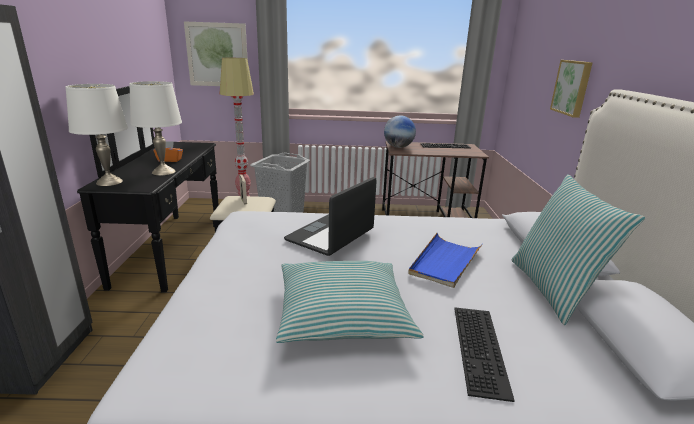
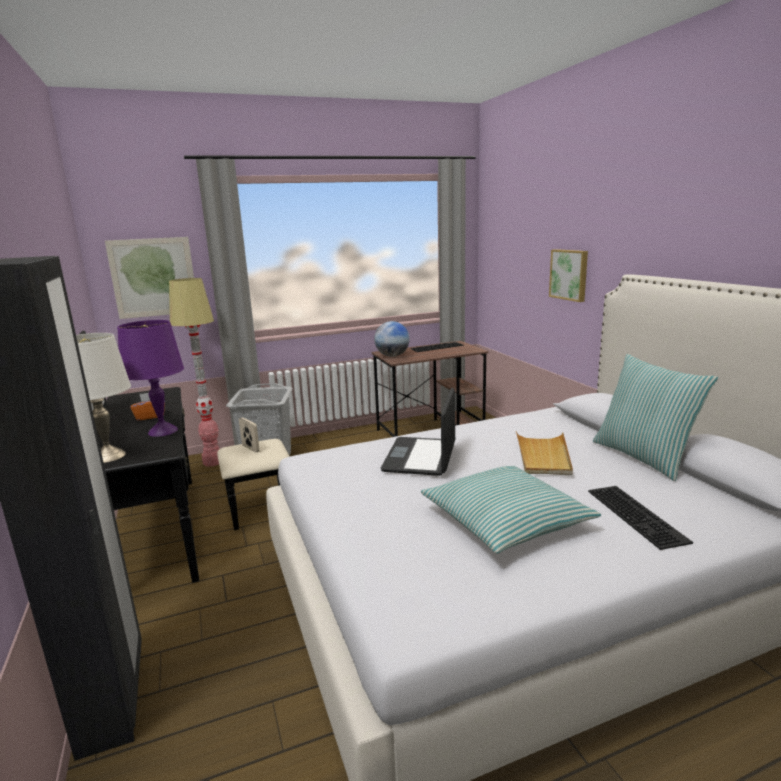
camera: 20 degrees left, 5 degrees down
white table lamp [129,81,182,175] -> purple table lamp [117,320,184,437]
blue tray [408,233,483,288] -> beige tray [516,431,573,475]

